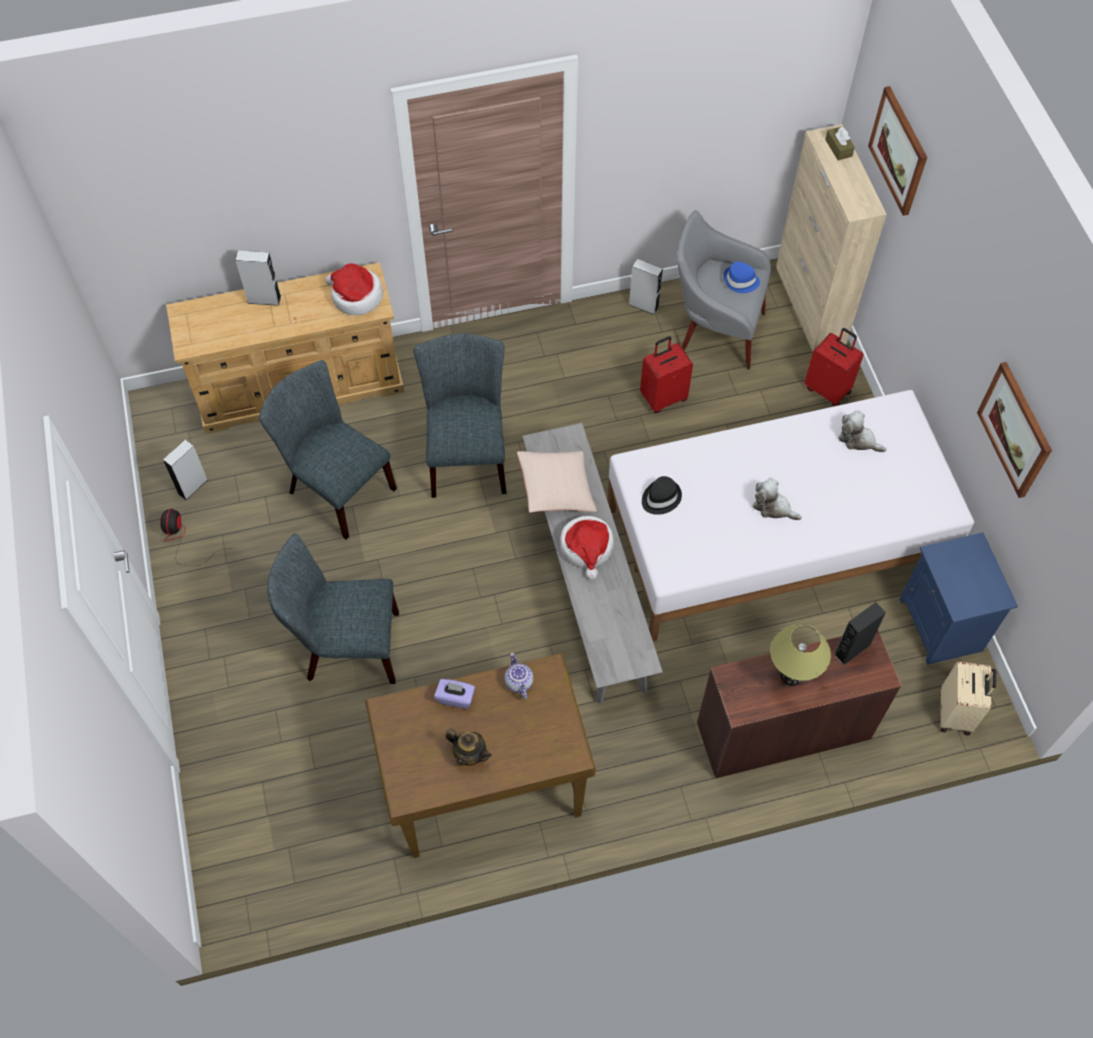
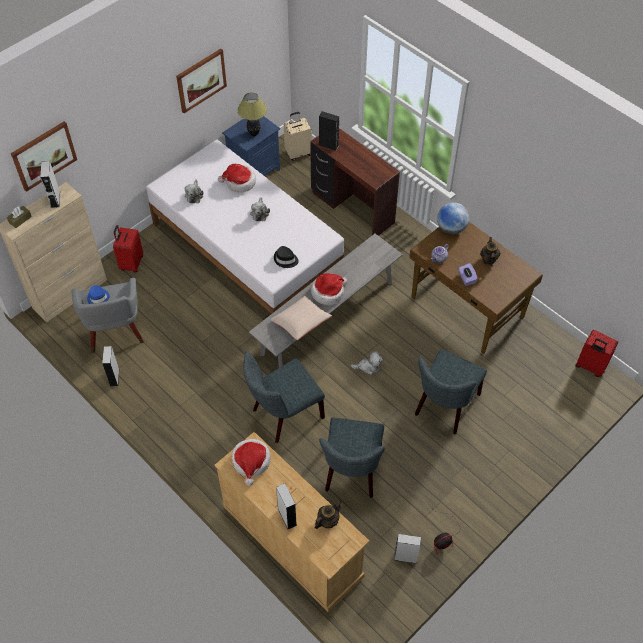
camera: 120 degrees left, 5 degrees down
grey chair [267,533,399,684] -> grey chair turned 60 degrees clockwise [415,349,487,434]
red suitcase [640,336,693,413] -> red suitcase moved to [575,330,618,377]
table lamp [770,625,831,686] -> table lamp moved to [238,93,267,136]
none -> grey speaker [40,161,60,208]
none -> hat [218,164,256,193]
none -> teapot [315,501,342,529]
none -> plush toy [351,351,383,375]
none -> globe [437,202,469,234]

